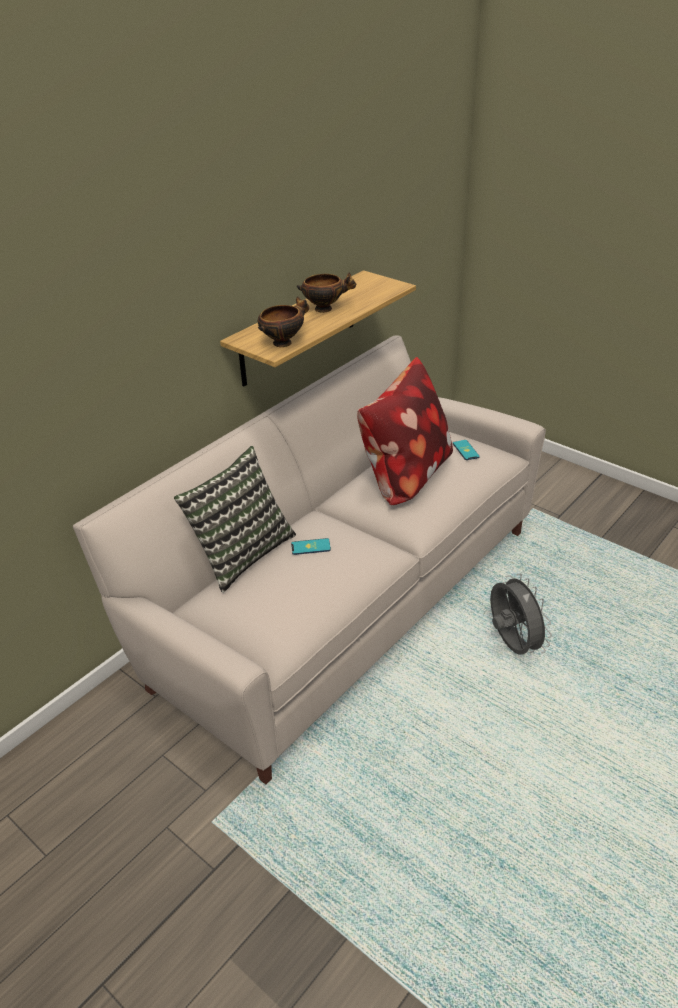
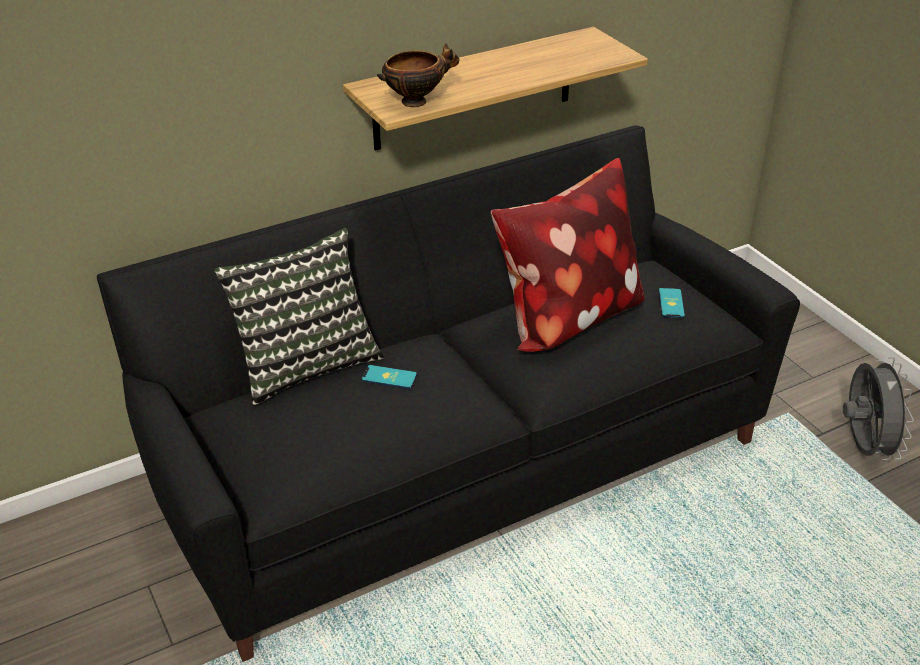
camera: 20 degrees right, 0 degrees up
beige sofa [73,336,546,784] -> black sofa [97,125,800,662]
bowl [297,272,357,313] -> none
grey fan [490,573,552,655] -> grey fan moved to [843,357,914,460]

